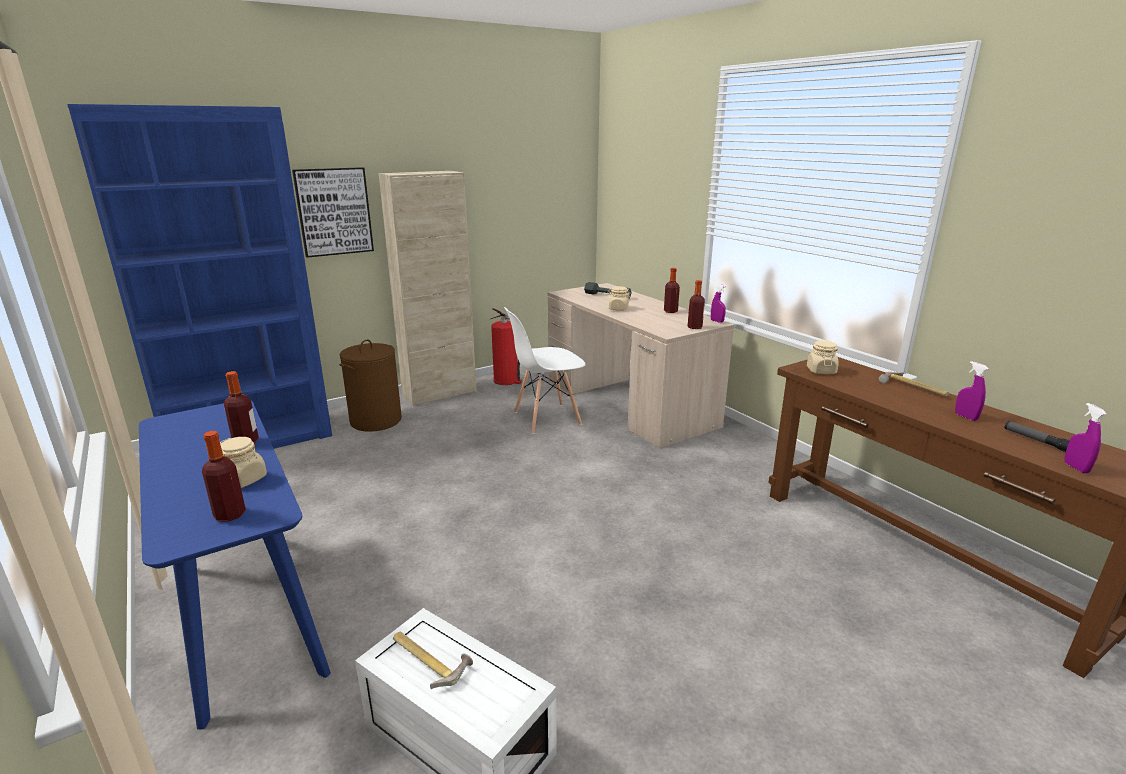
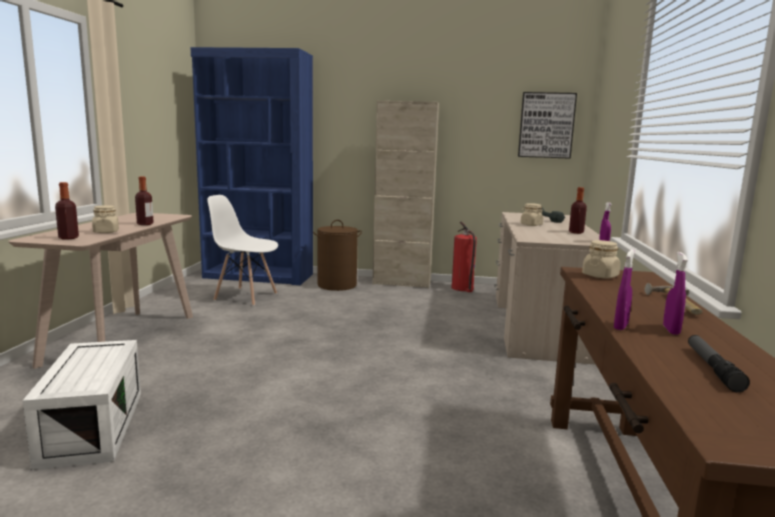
camera: 40 degrees right, 10 degrees down
blue console table [139,401,331,730] -> beige console table [8,213,193,369]
picture [292,167,374,258] -> picture moved to [518,92,577,159]
hammer [393,632,473,689] -> none
white chair [504,307,586,434] -> white chair moved to [207,195,278,306]
bottle [688,280,705,329] -> none
purple spray bottle [1064,403,1107,474] -> purple spray bottle moved to [614,249,635,330]

